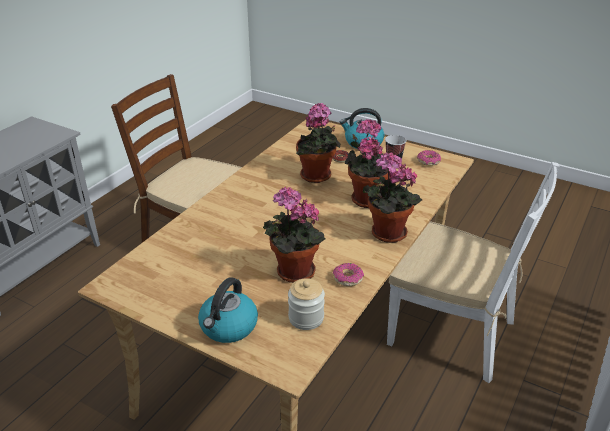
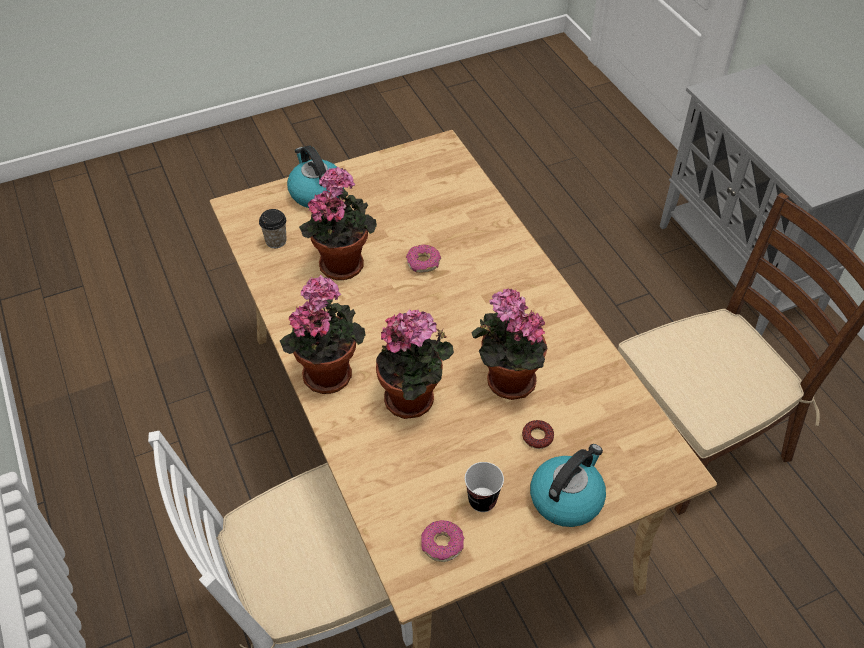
camera: 125 degrees right, 15 degrees up
jar [288,278,325,330] -> cup [259,209,287,248]
donut [333,263,364,286] -> donut moved to [406,244,441,273]

